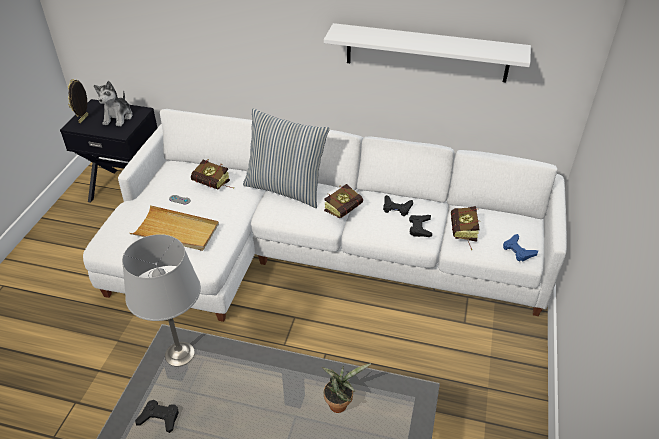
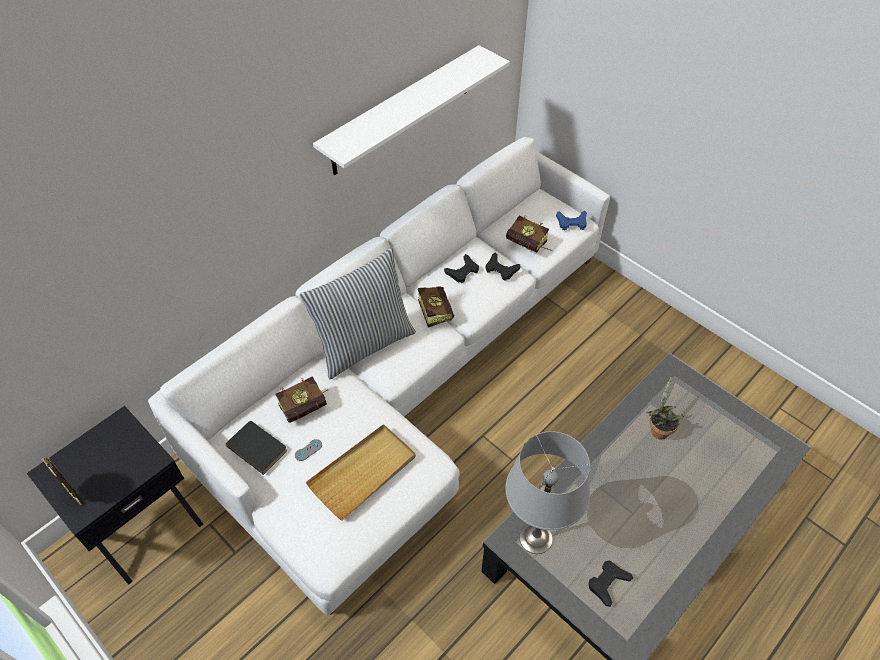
camera: 60 degrees left, 10 degrees up
plush toy [94,81,133,127] -> none
none -> black book [226,421,287,475]

